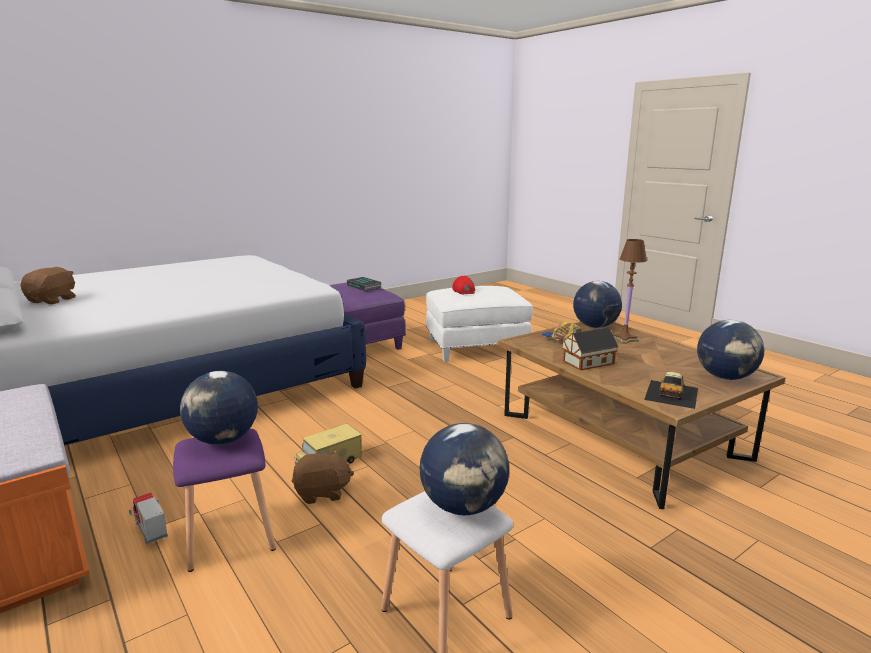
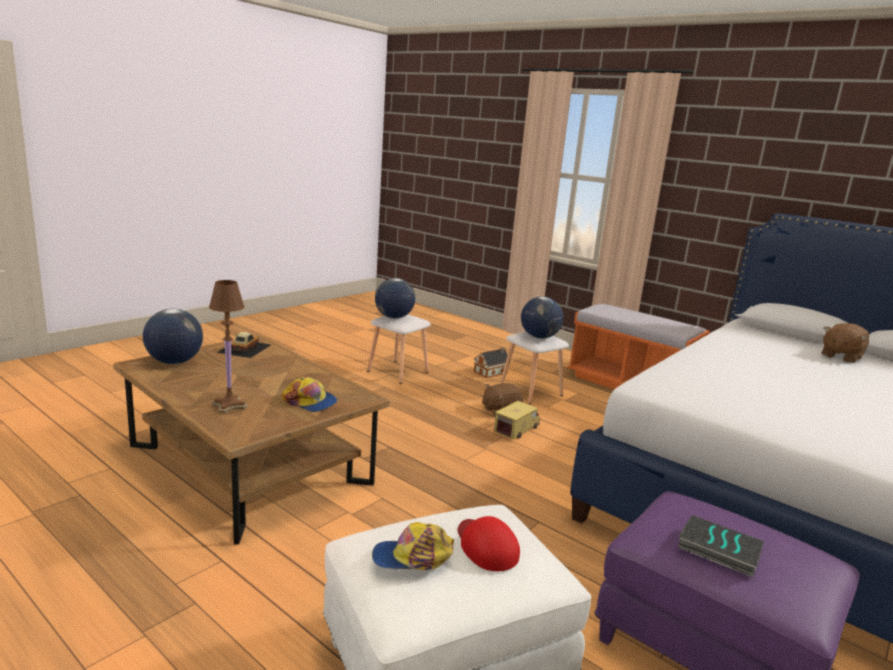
camera: 165 degrees right, 0 degrees up
brown plush toy [21,267,76,304] -> brown plush toy turned 45 degrees clockwise [822,323,869,363]
toy truck [129,493,168,545] -> none
purple stool [173,429,276,572] -> white stool [500,332,569,404]
toy house [561,327,618,371] -> toy house moved to [474,347,511,378]
globe [573,281,622,328] -> none
none -> cap [372,522,454,570]

